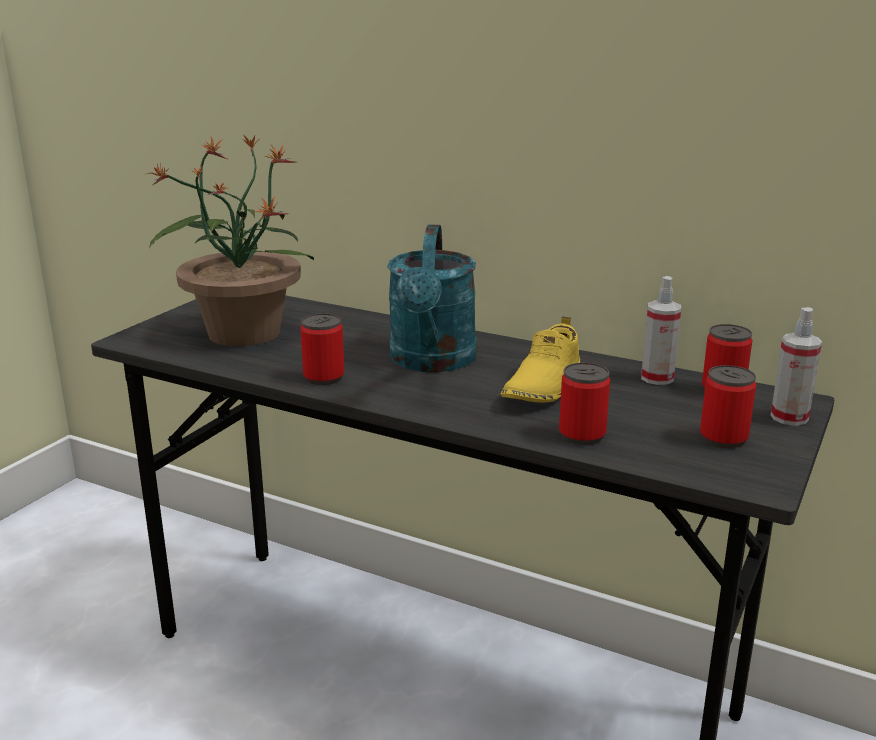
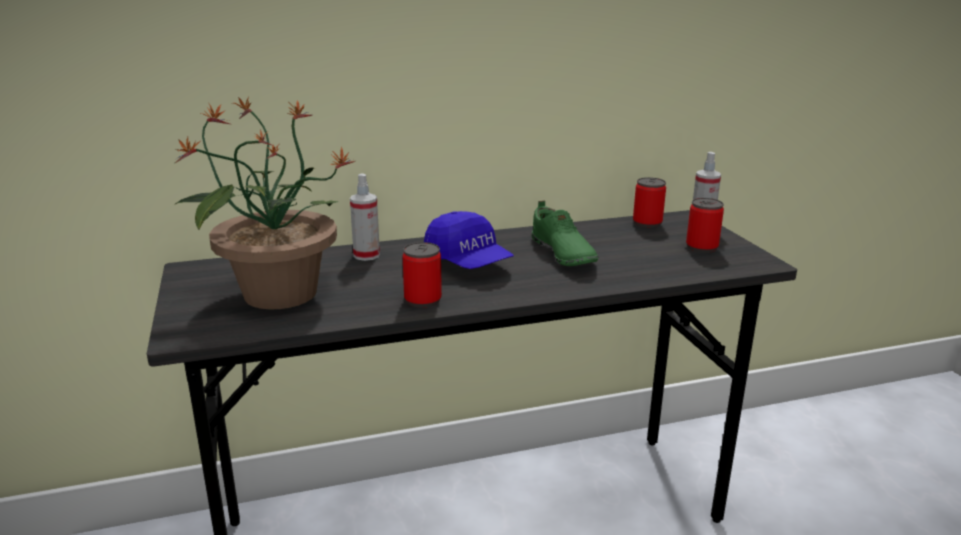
camera: 45 degrees left, 0 degrees up
turquoise watering can [387,225,477,372] -> blue cap [424,211,514,269]
yellow shoe [500,317,581,403] -> green shoe [532,200,599,266]
can [559,363,610,445] -> none
spray bottle [641,276,681,385] -> spray bottle moved to [350,174,380,261]

